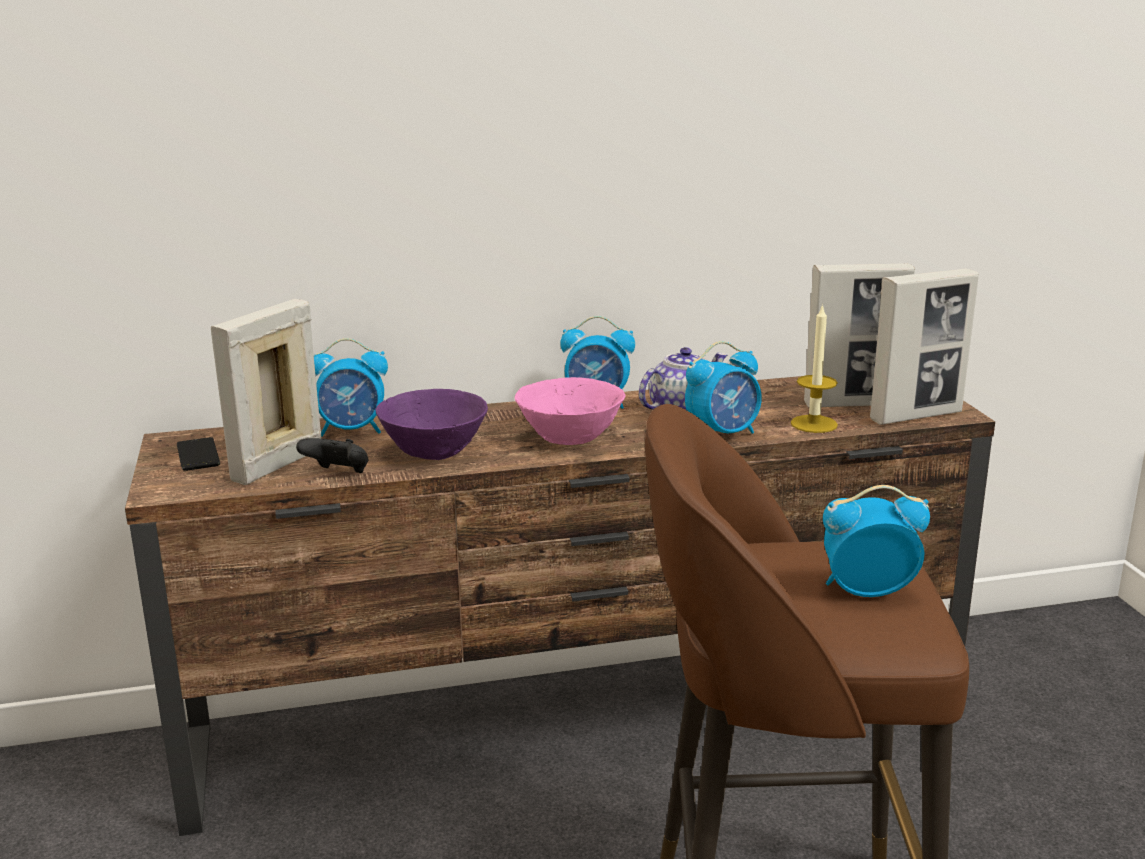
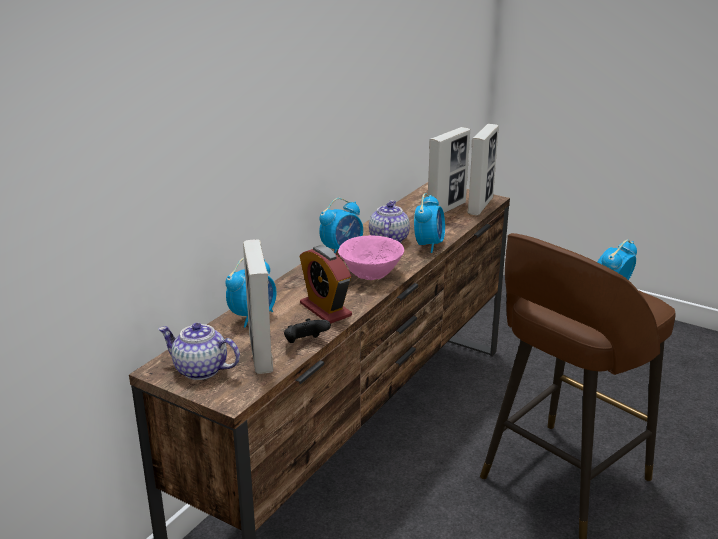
camera: 45 degrees left, 5 degrees up
phone [177,437,220,471] -> teapot [158,323,240,380]
purple bowl [375,389,488,460] -> alarm clock [300,245,352,324]
candle [791,304,838,433] -> none

